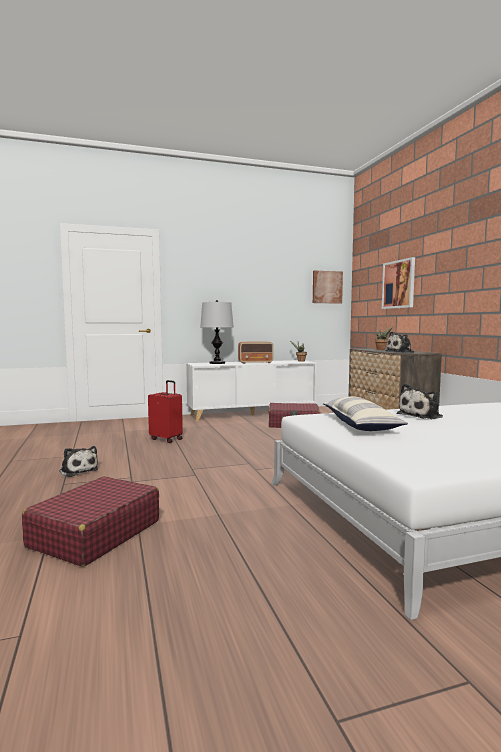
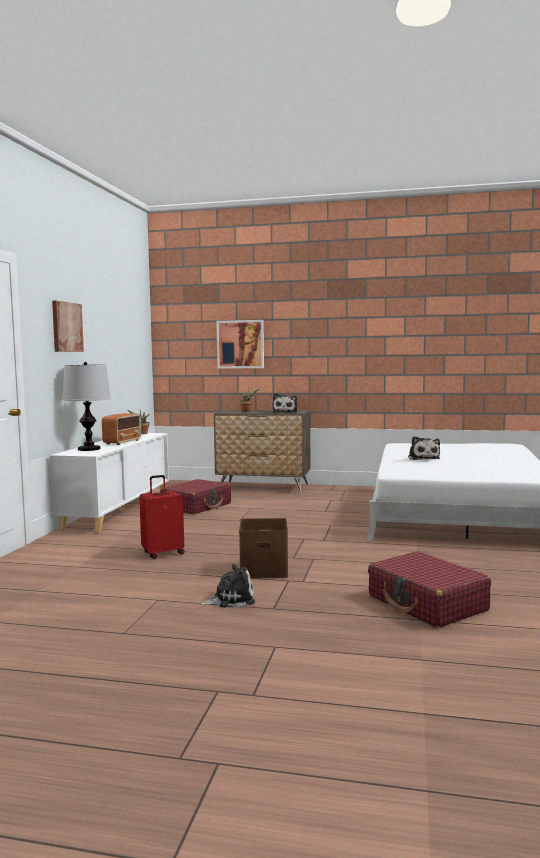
camera: 60 degrees left, 0 degrees up
picture [313,270,343,304] -> picture moved to [52,301,84,352]
pillow [323,396,408,431] -> none
none -> brown storage box [239,518,288,579]

